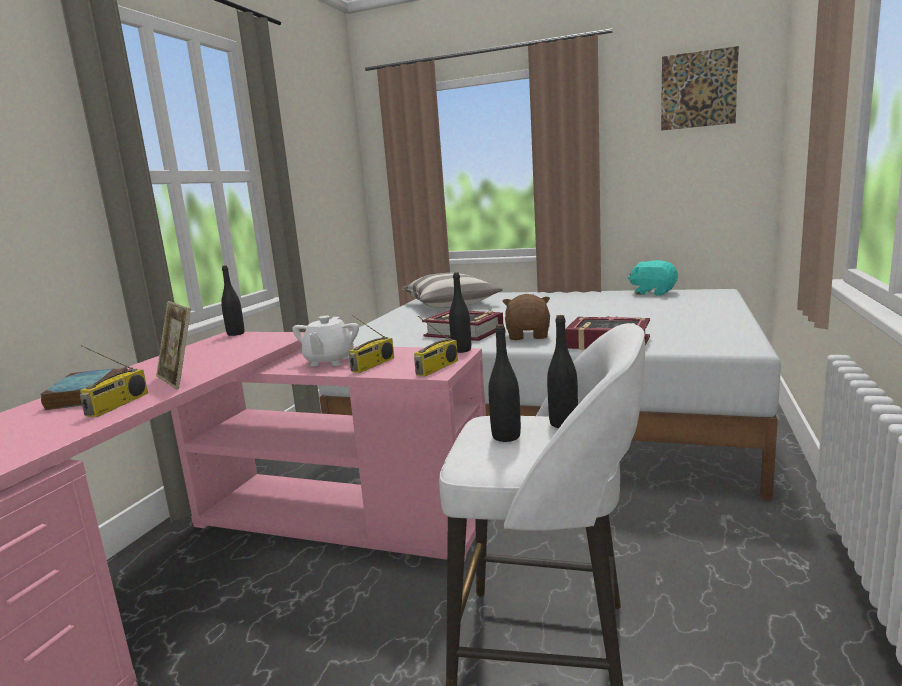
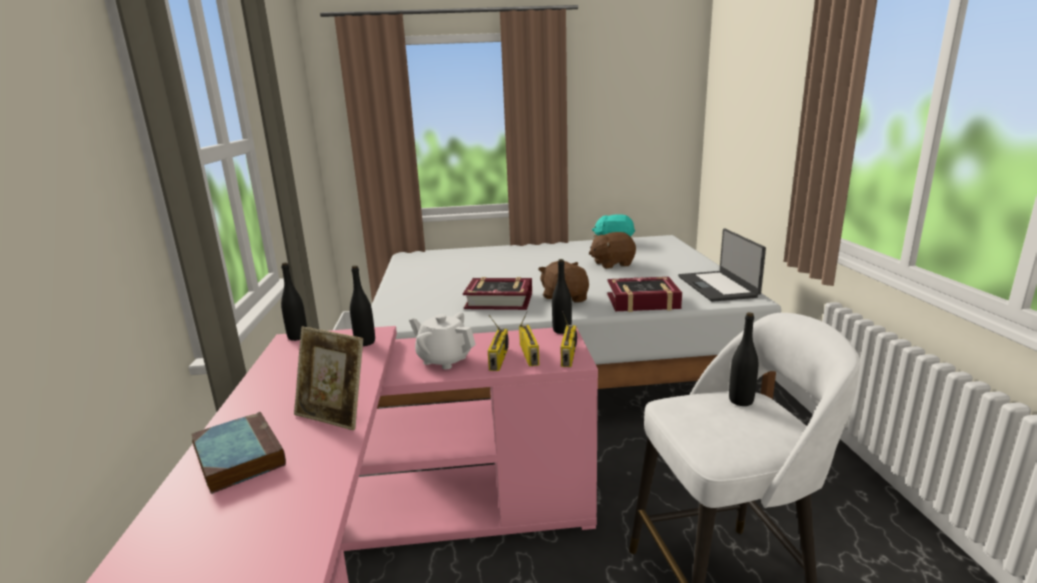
camera: 25 degrees left, 5 degrees up
radio [80,345,148,417] -> radio moved to [519,311,539,367]
white teapot [292,316,359,366] -> white teapot turned 135 degrees clockwise [409,312,476,369]
pillow [402,273,503,308] -> none
black bottle [488,324,521,442] -> black bottle moved to [350,265,375,346]
picture [661,46,739,131] -> none
none -> brown plush toy [589,232,636,269]
none -> laptop [678,229,766,302]

